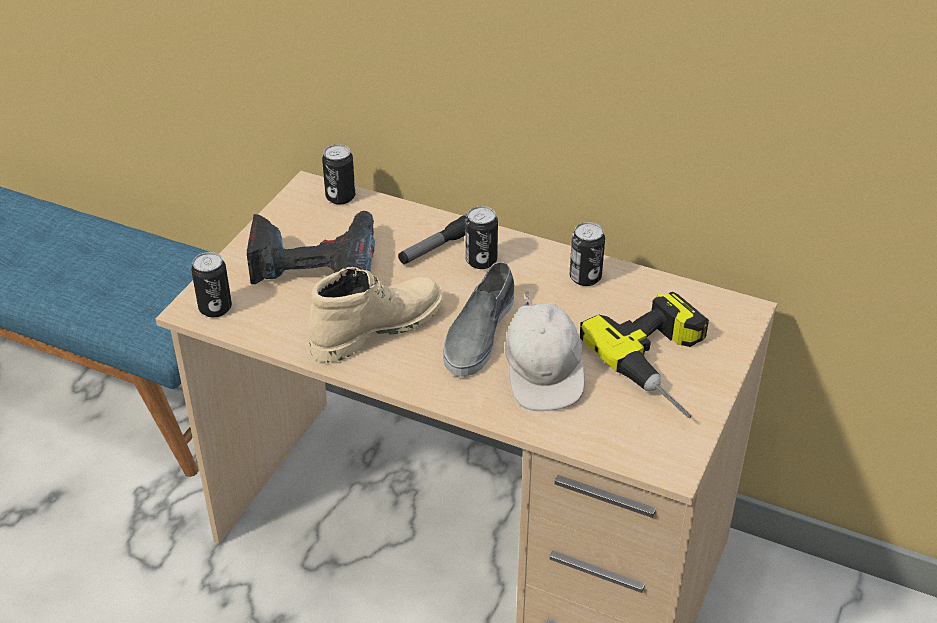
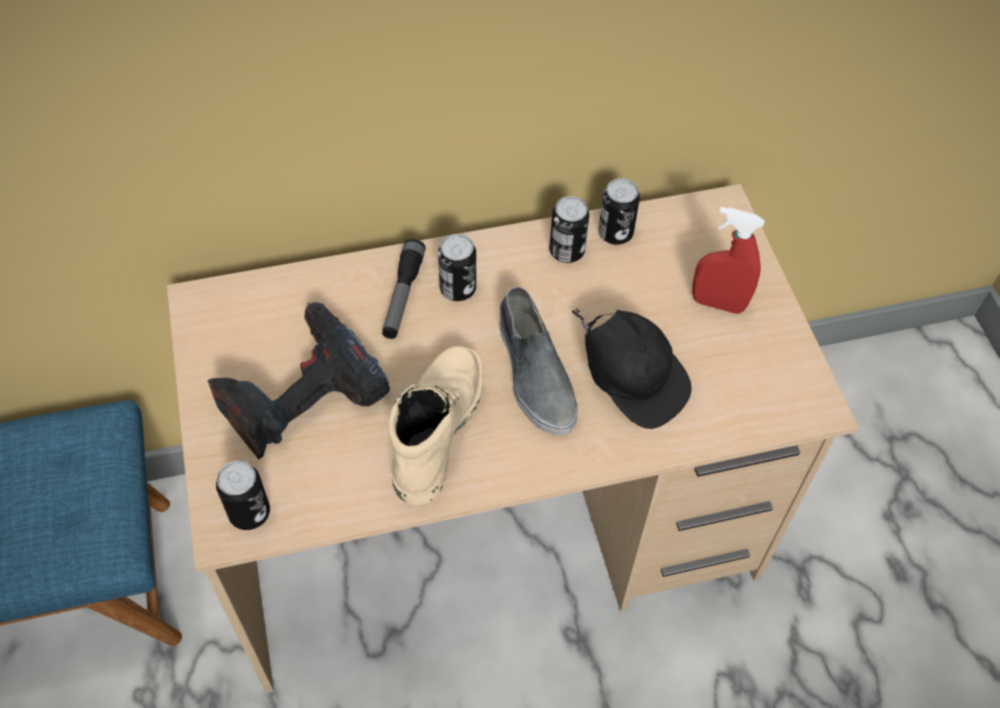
camera: 40 degrees left, 15 degrees up
can [322,144,355,204] -> can moved to [599,178,640,245]
white cap [505,289,585,412] -> black cap [572,308,691,429]
power drill [580,292,709,418] -> red spray bottle [692,207,765,314]

